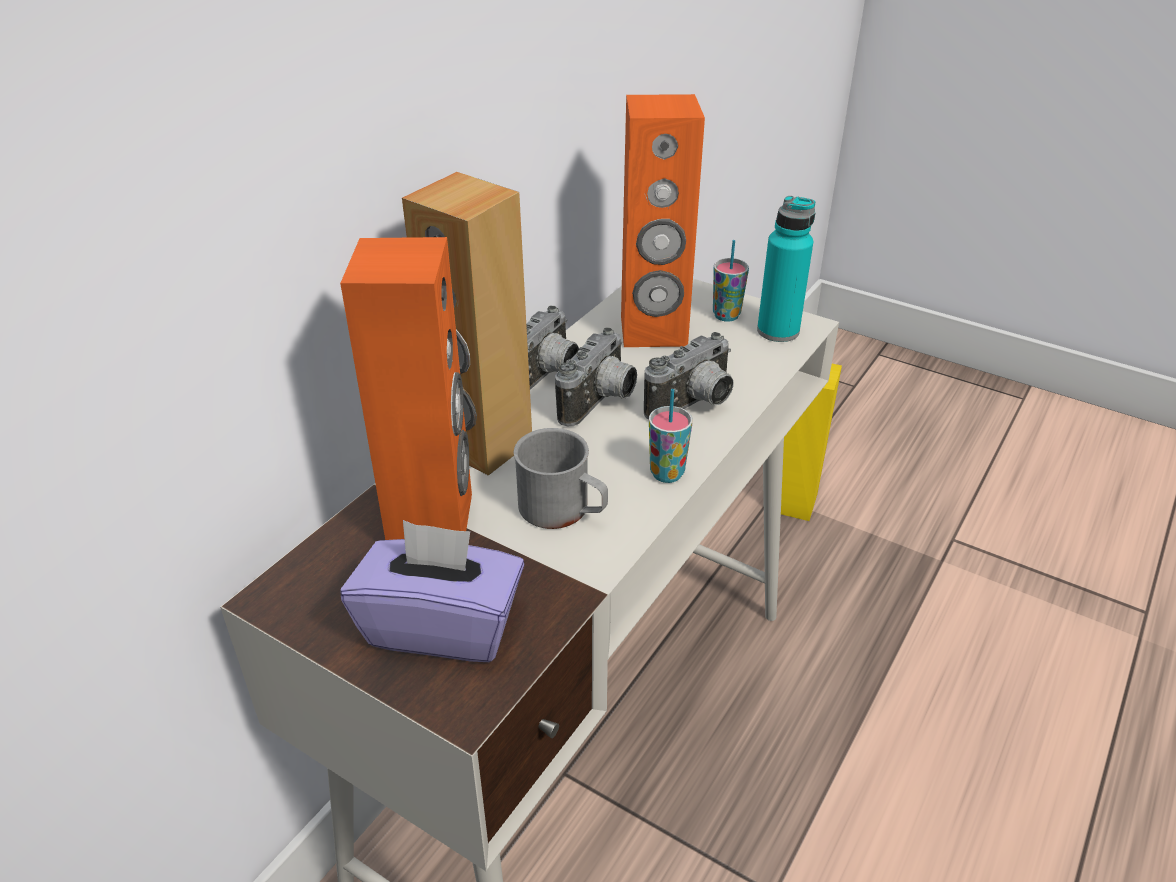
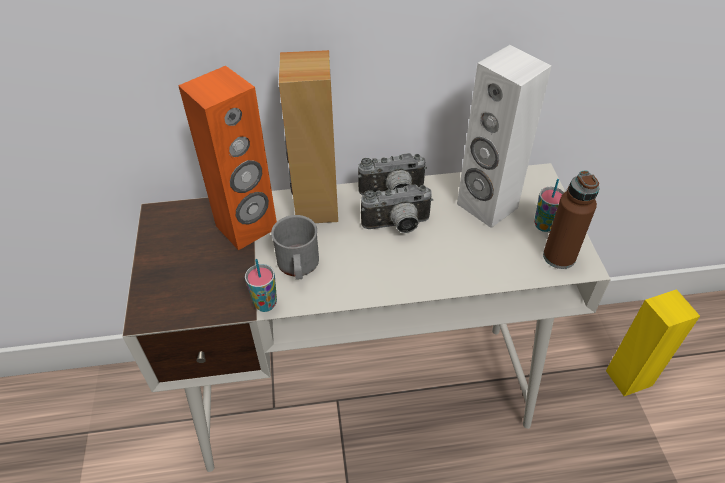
camera: 50 degrees right, 10 degrees up
purple tissue box [340,520,525,662] -> none
orange speaker [621,94,705,347] -> white speaker [457,45,552,228]
camera [644,332,734,419] -> none
cup [649,389,693,483] -> cup moved to [245,259,277,312]
turquoise bottle [757,196,815,342] -> brown bottle [543,171,600,269]

